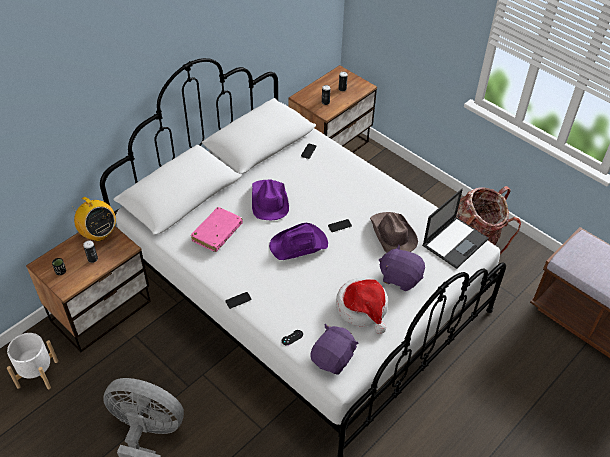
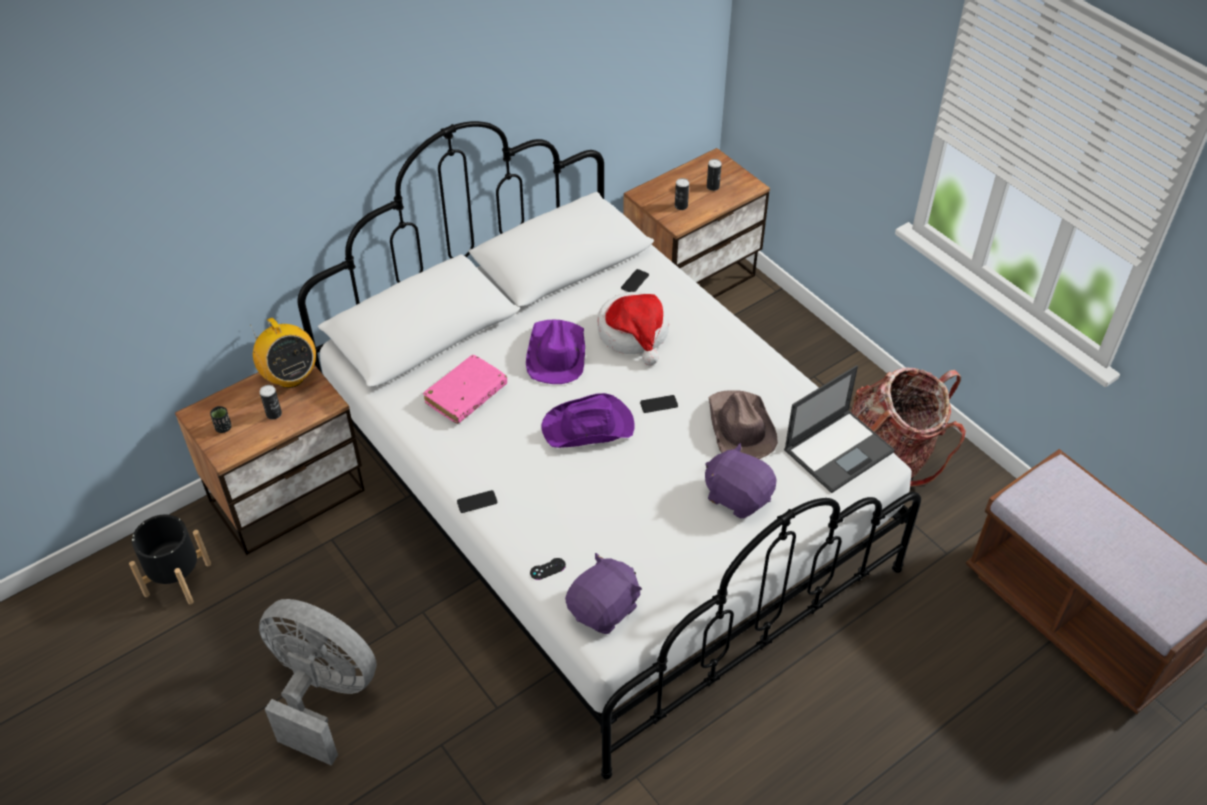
camera: 10 degrees right, 0 degrees up
white planter [7,333,58,389] -> black planter [129,514,211,604]
hat [336,278,388,334] -> hat moved to [597,292,669,366]

